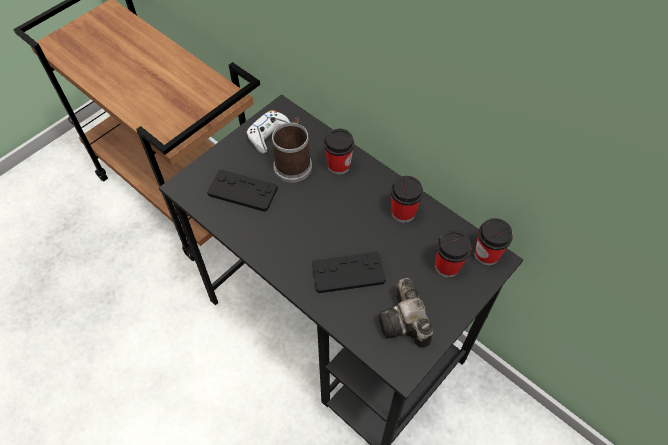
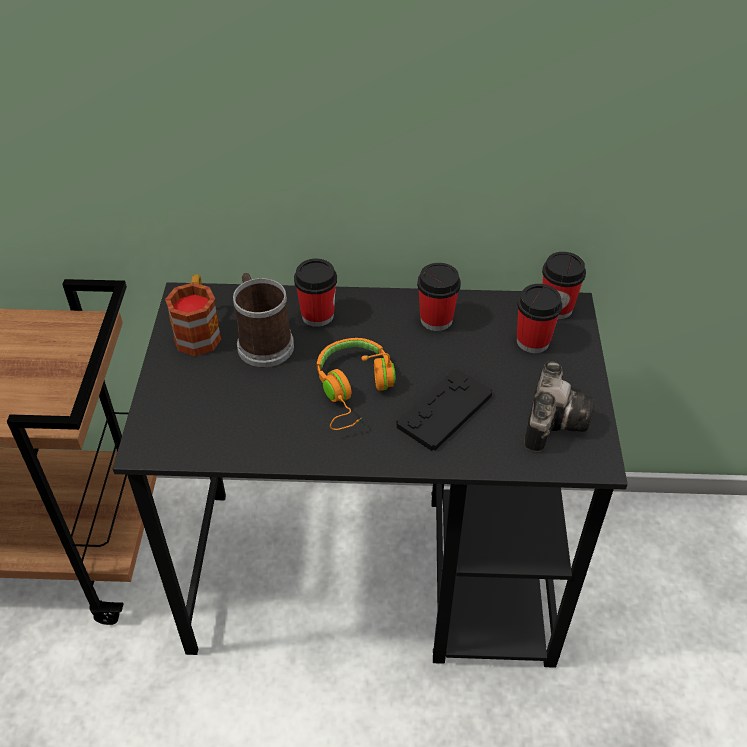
camera: 40 degrees left, 10 degrees down
black game controller [207,169,278,212] -> none
white game controller [246,111,291,154] -> mug [165,274,222,356]
camera [378,278,433,348] -> camera turned 105 degrees counterclockwise [524,361,595,452]
none -> orange headphones [317,338,396,430]

